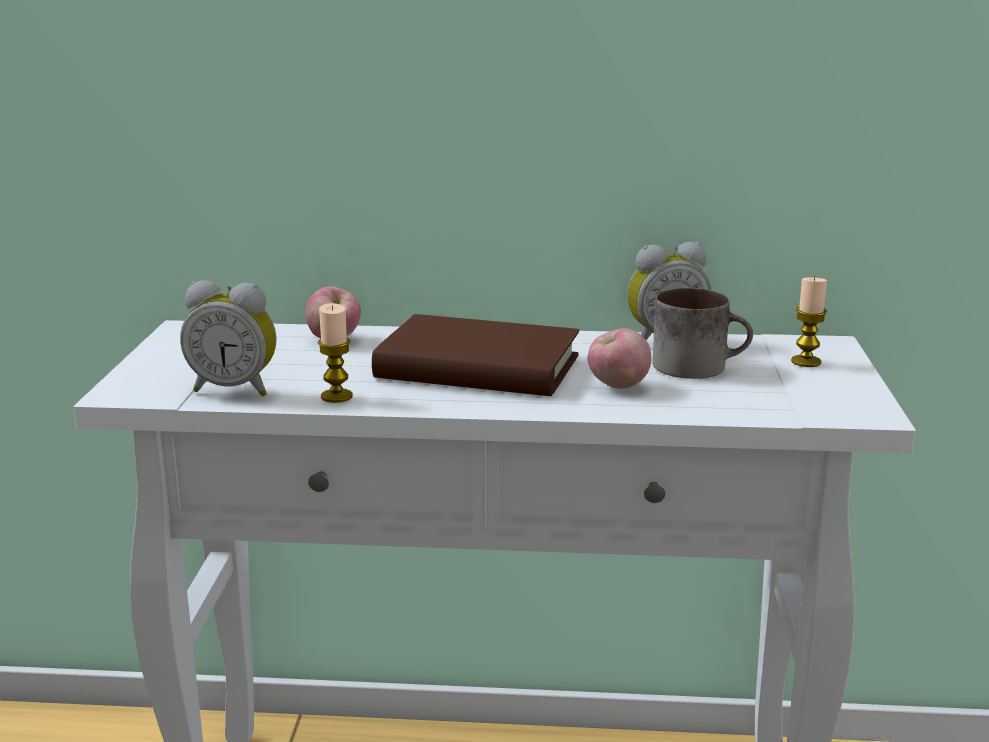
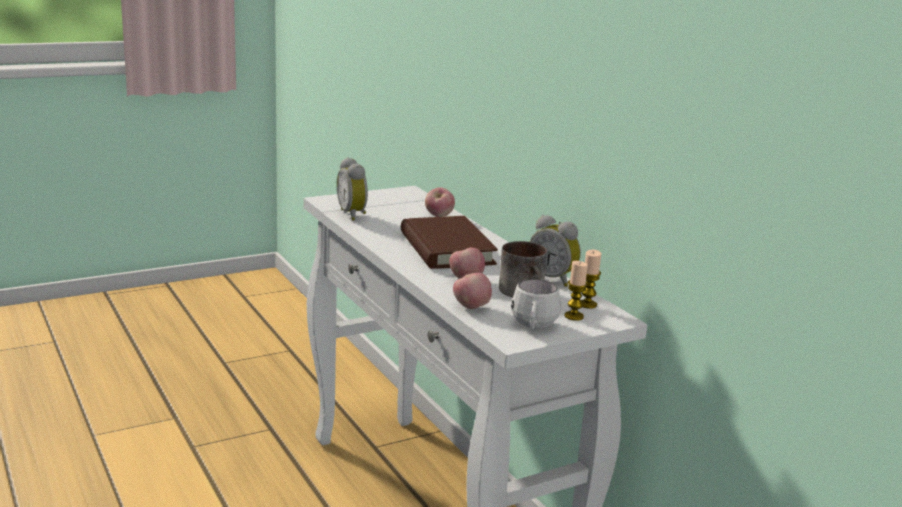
camera: 55 degrees right, 0 degrees up
candle [318,303,353,403] -> candle moved to [581,250,601,309]
none -> apple [453,273,492,309]
none -> white mug [511,279,561,329]

